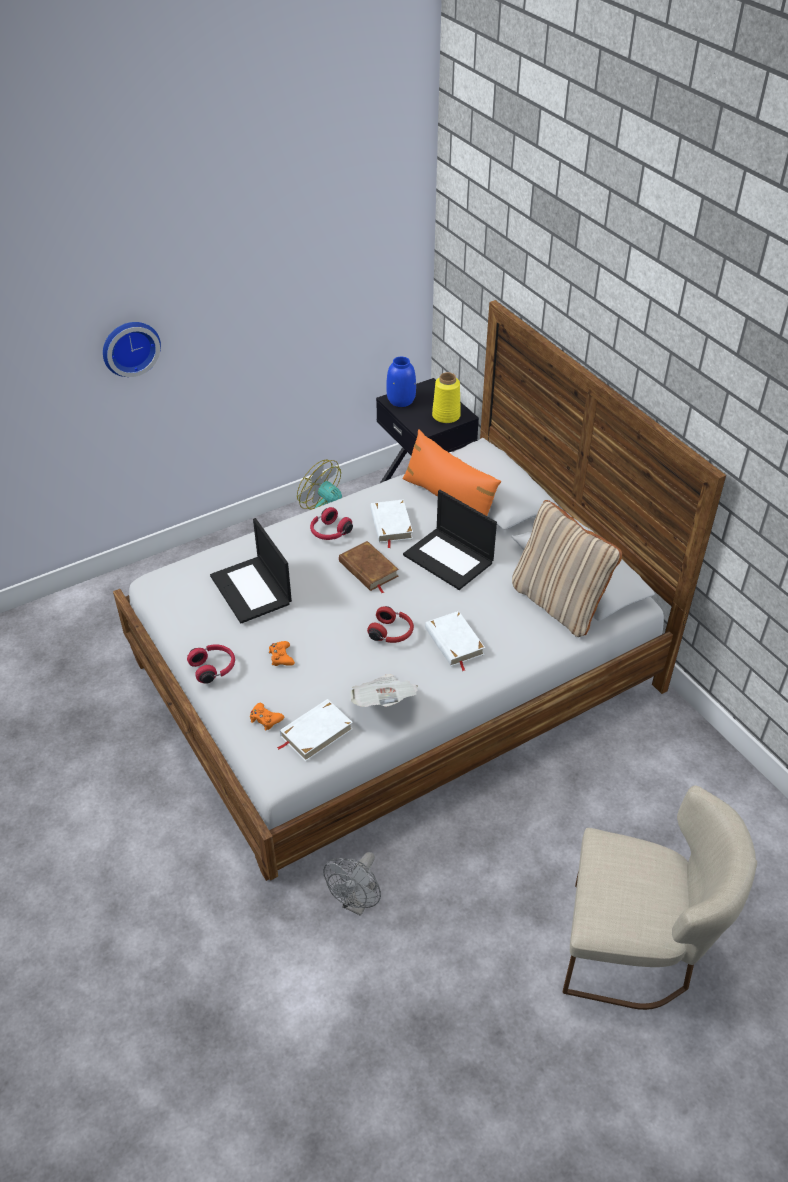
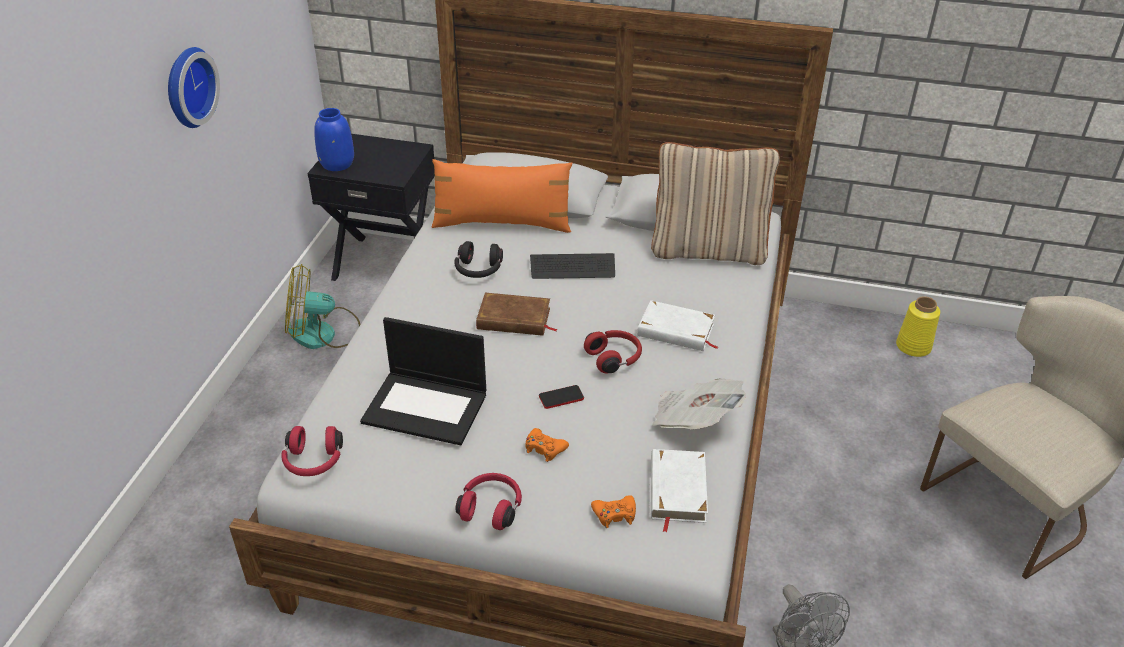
camera: 45 degrees left, 5 degrees down
wall clock [103,322,161,377] -> wall clock moved to [168,47,220,128]
red headphones [310,507,353,540] -> red headphones moved to [281,426,343,476]
white book [370,499,413,548] -> black headphones [454,241,503,278]
laptop [403,490,497,590] -> keyboard [530,253,615,279]
yellow vase [432,372,461,423] -> yellow vase moved to [896,296,940,357]
none -> phone [539,385,584,409]

